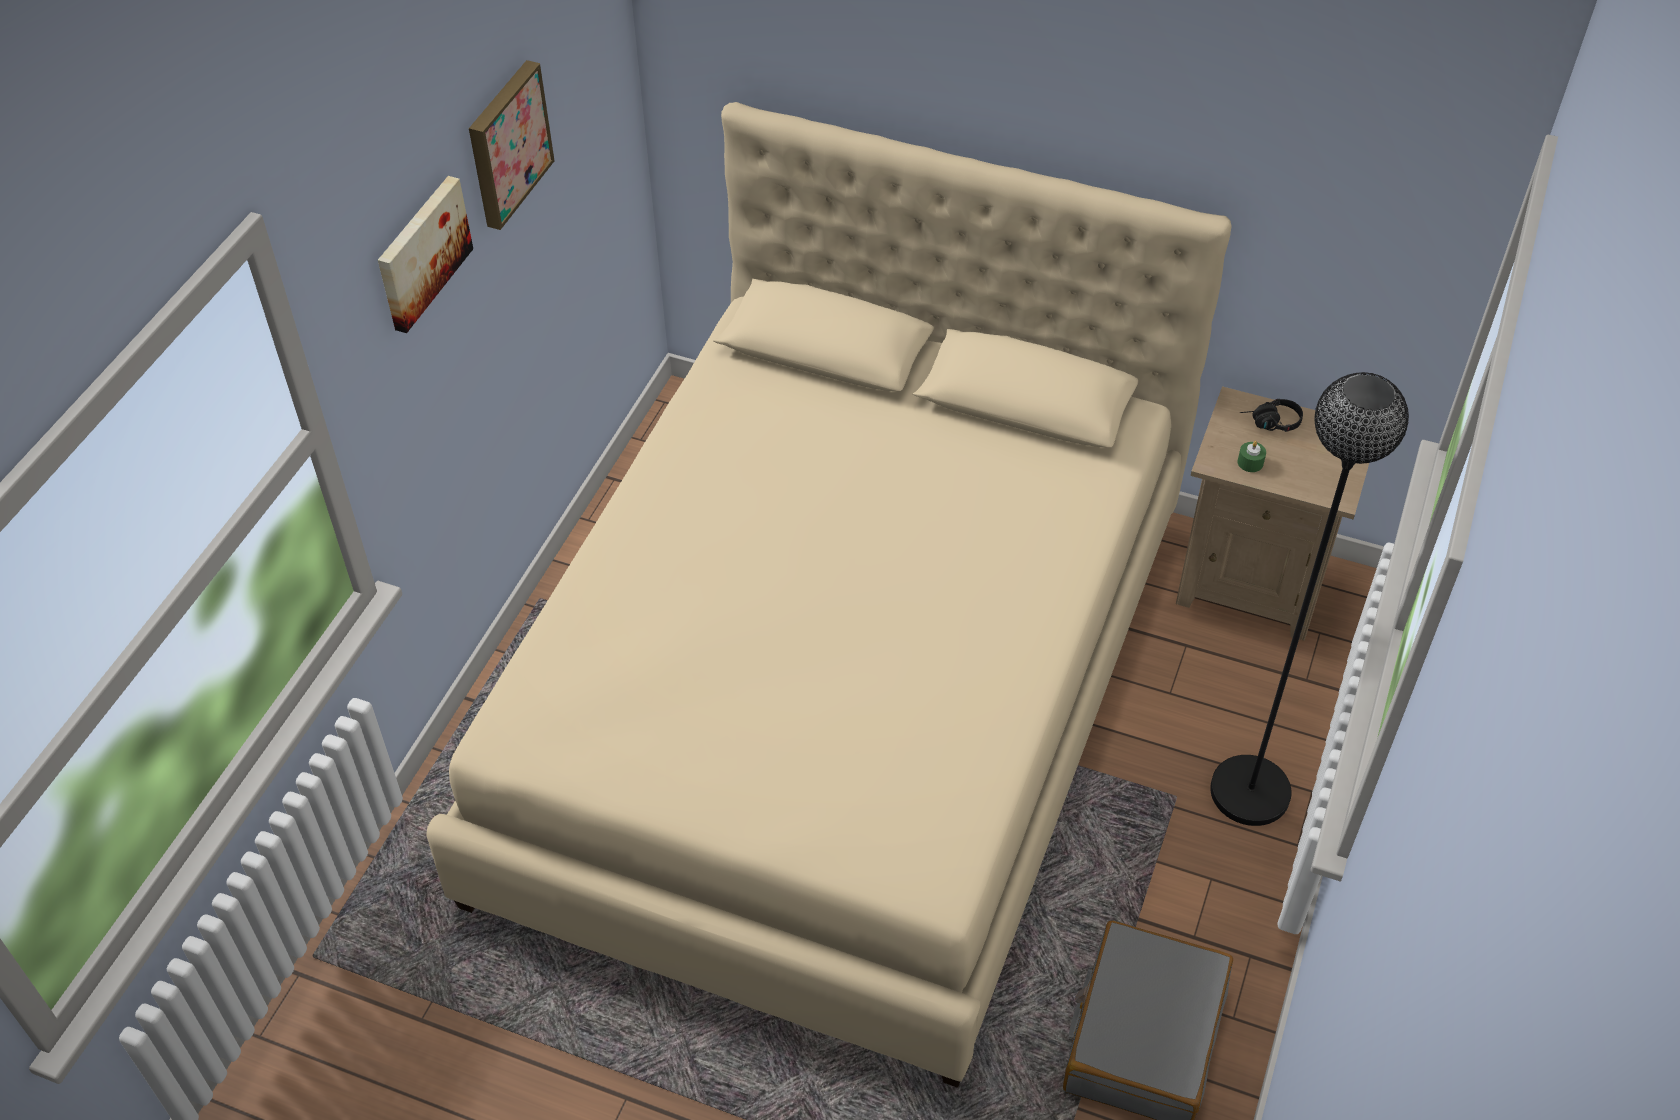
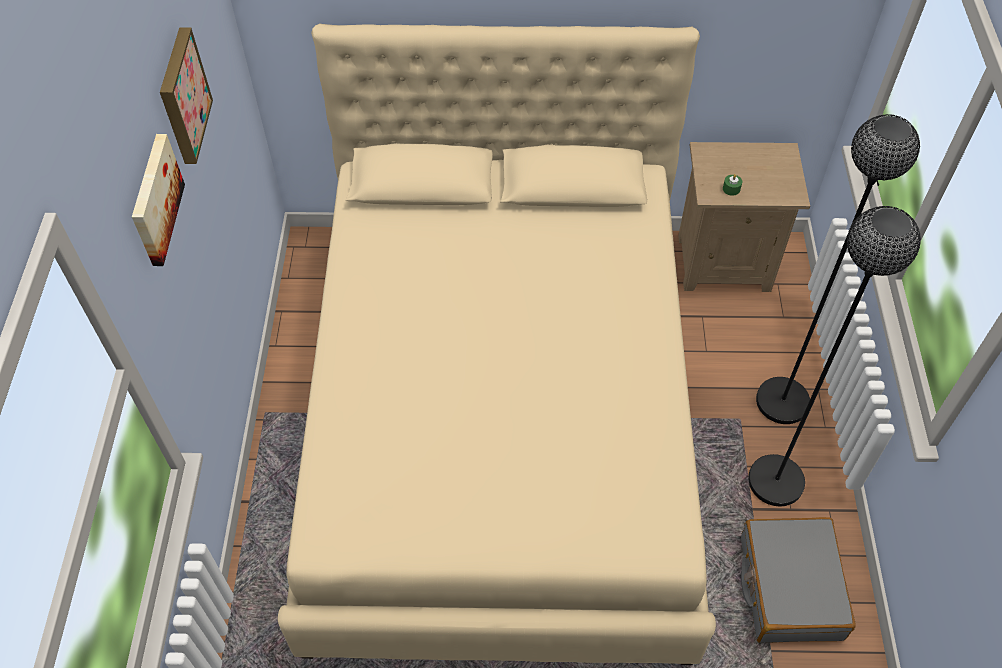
camera: 20 degrees left, 5 degrees up
black headphones [1240,399,1303,432] -> none
none -> black floor lamp [748,206,921,506]

